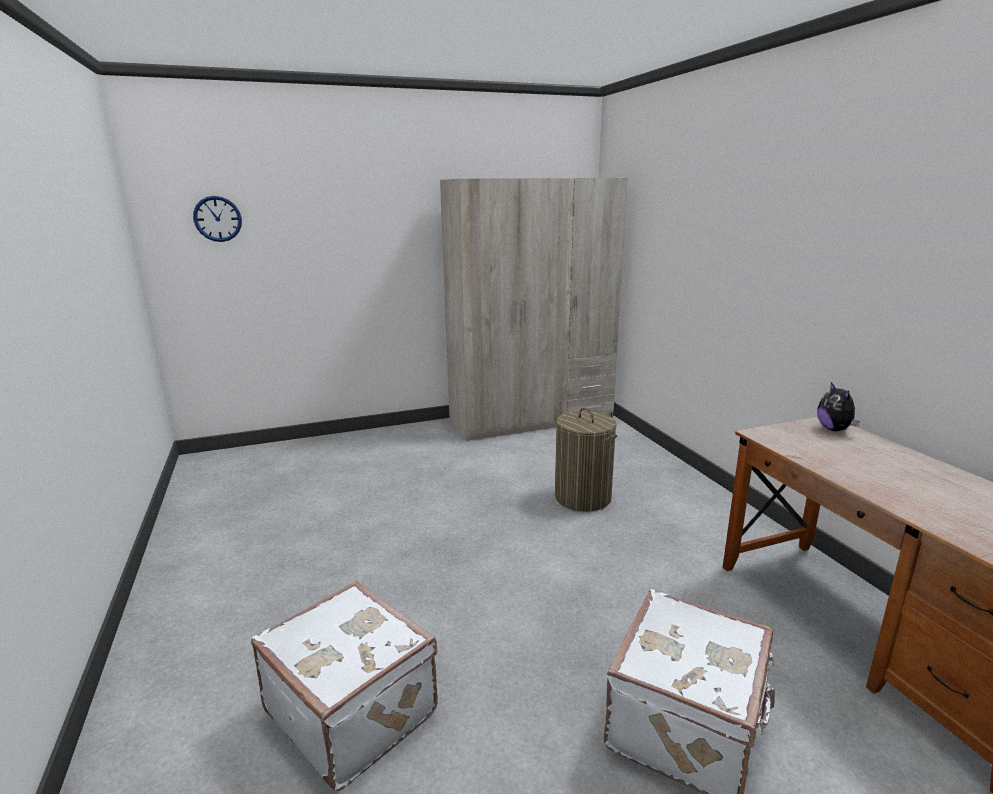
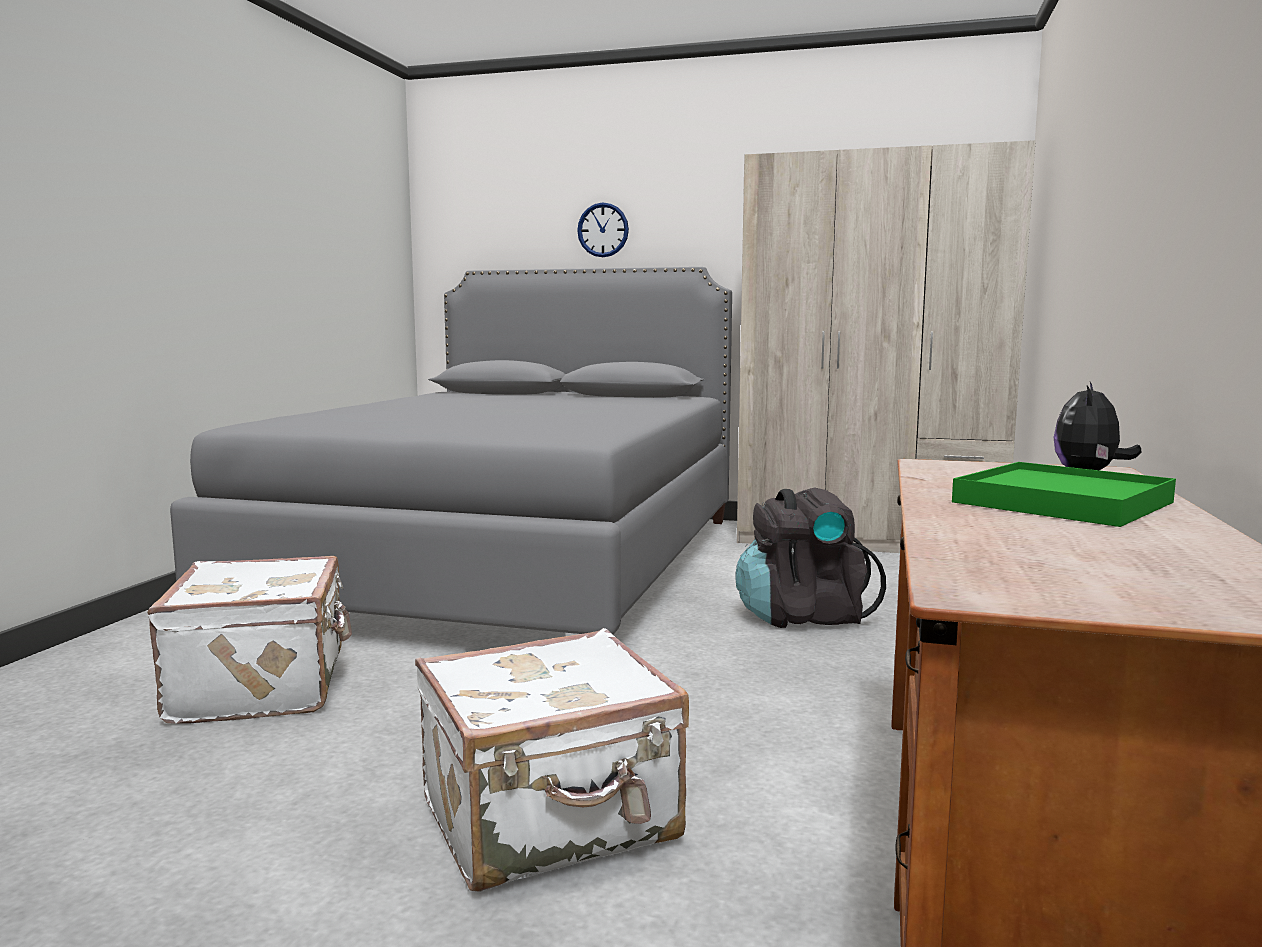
camera: 35 degrees right, 10 degrees down
wall clock [193,196,242,242] -> wall clock moved to [577,202,629,257]
laundry basket [555,408,617,512] -> black backpack [736,487,886,628]
none -> grey bed [170,267,732,635]
none -> green tray [952,462,1176,527]

